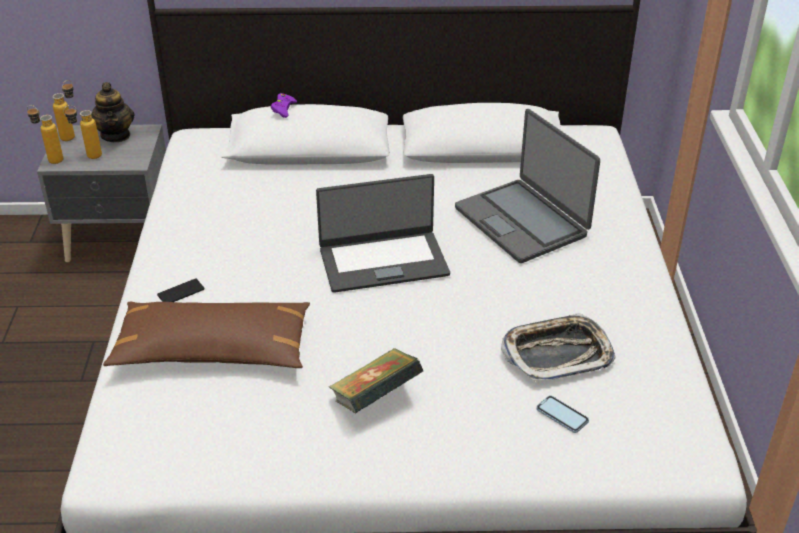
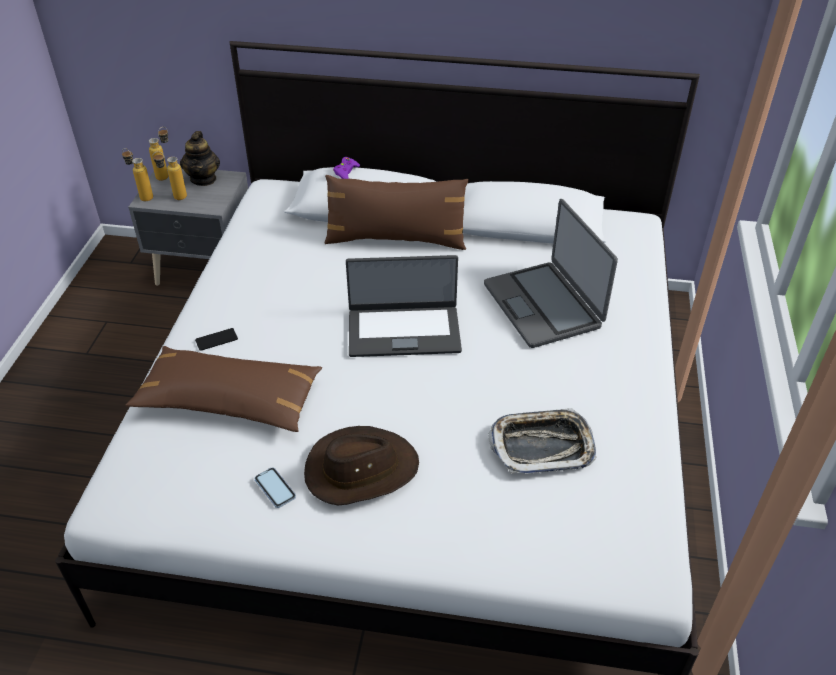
camera: 10 degrees right, 5 degrees up
book [329,348,423,413] -> brown hat [304,426,419,506]
phone [536,396,589,433] -> phone moved to [255,468,296,508]
none -> brown pillow [324,175,469,250]

